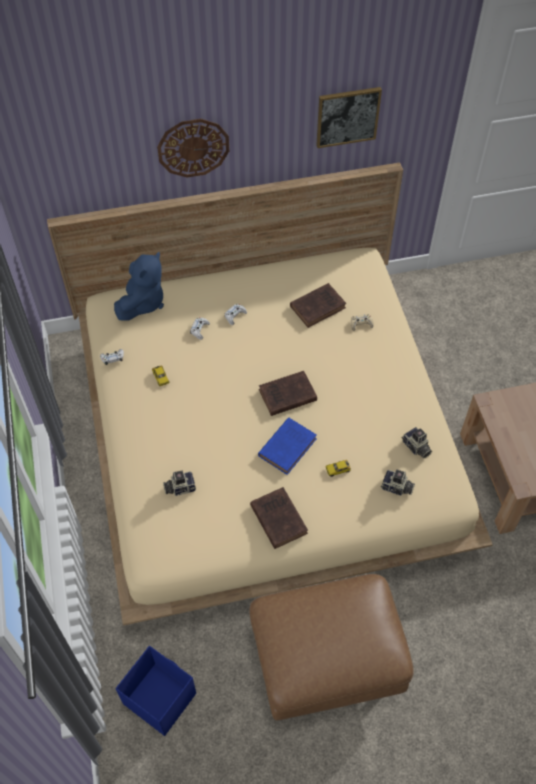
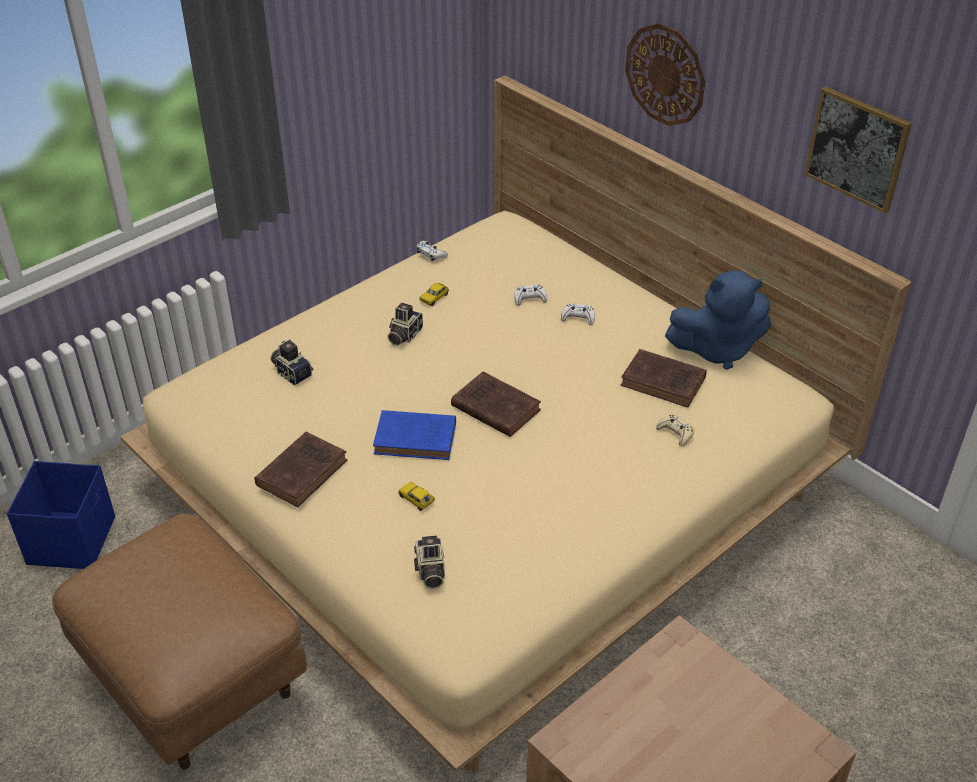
camera: 60 degrees right, 15 degrees down
blue plush toy [114,252,164,321] -> blue plush toy moved to [665,271,771,370]
camera [402,427,432,459] -> camera moved to [388,303,423,346]

